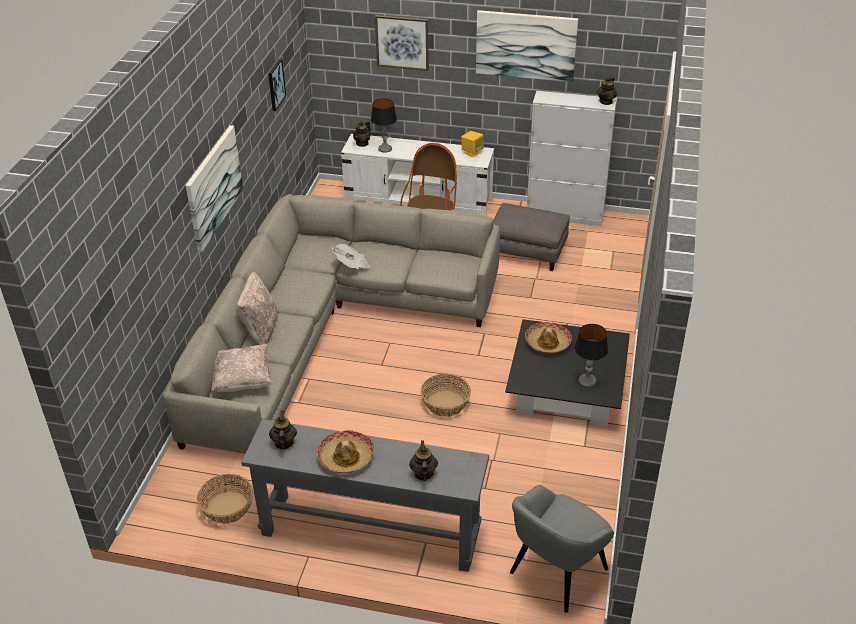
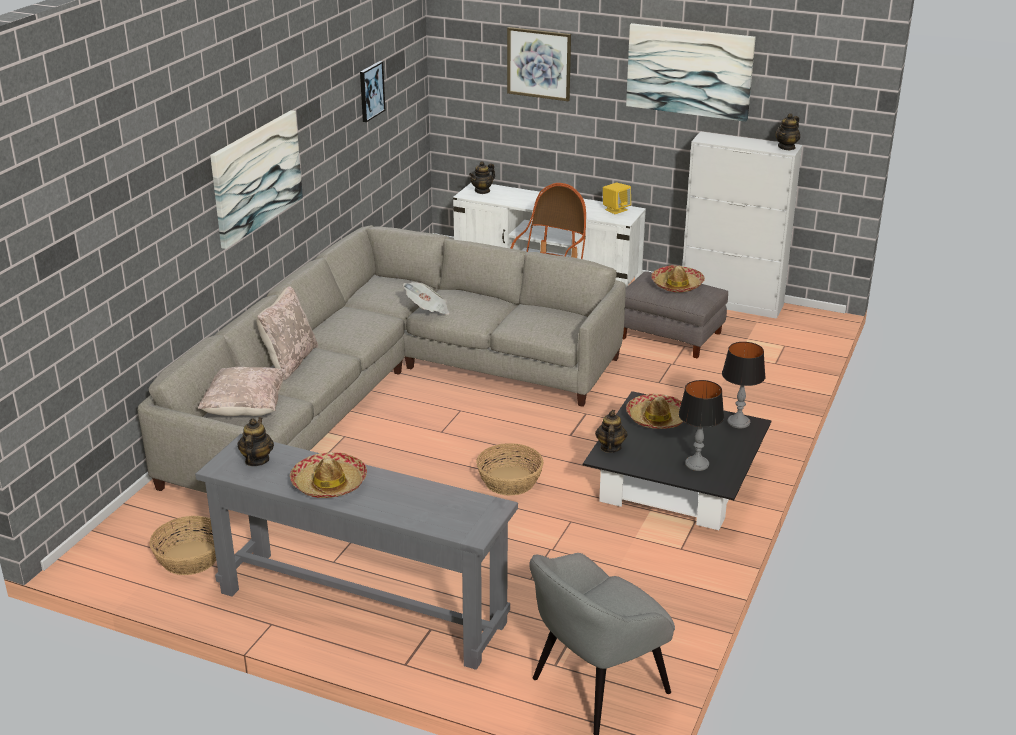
camera: 10 degrees right, 10 degrees down
table lamp [371,98,397,153] -> table lamp moved to [722,342,766,428]
teapot [409,440,438,481] -> teapot moved to [595,410,628,453]
none -> hat [651,265,705,292]

